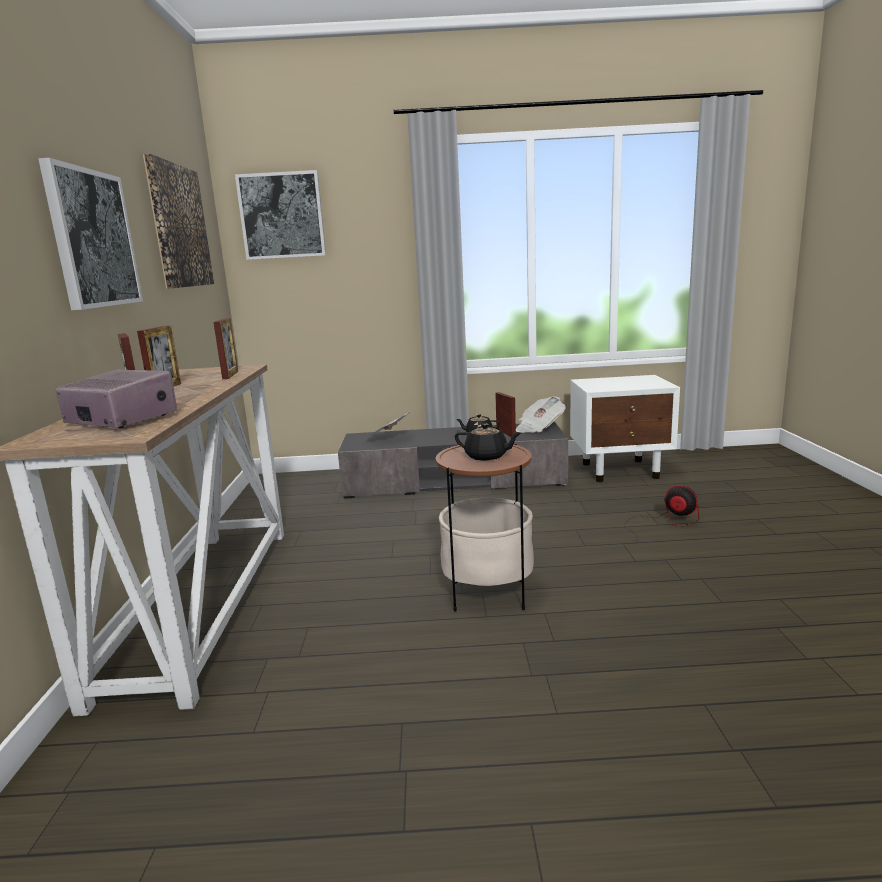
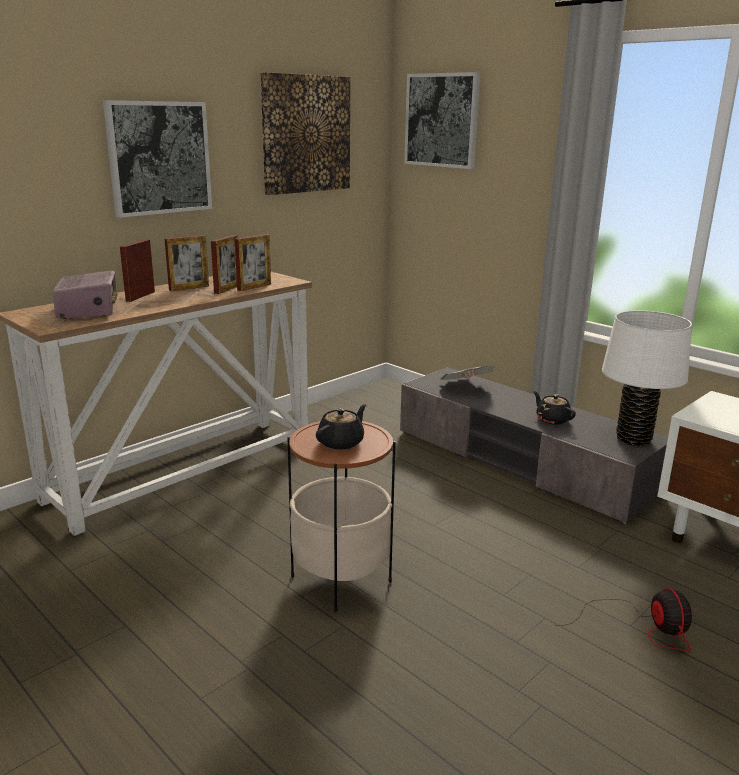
camera: 45 degrees right, 5 degrees up
black teapot [455,423,521,461] -> black teapot turned 120 degrees counterclockwise [316,404,366,450]
picture frame [495,392,516,437] -> picture frame moved to [211,235,238,294]
newspaper [516,396,565,433] -> white table lamp [602,310,692,446]

